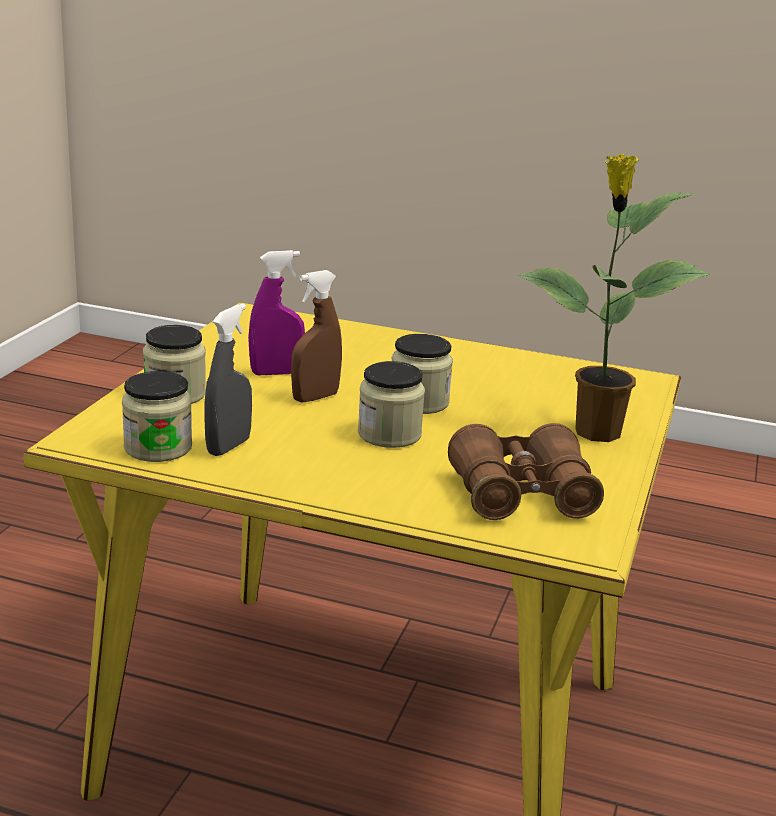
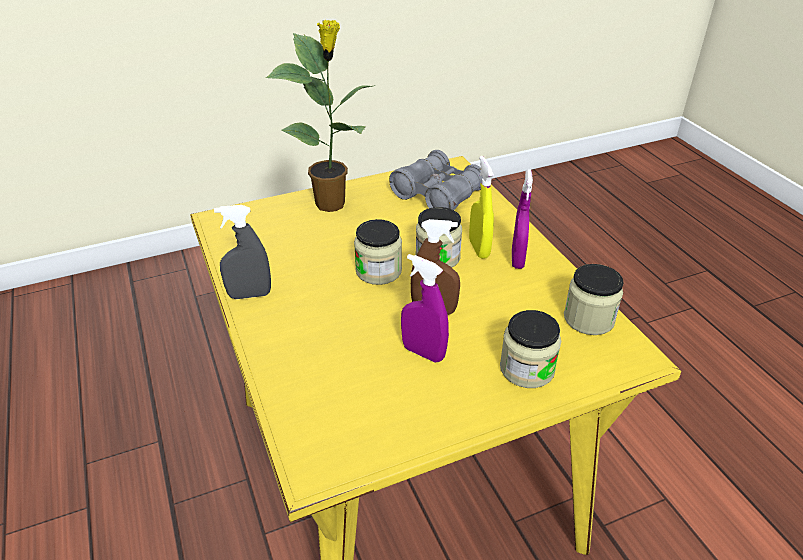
camera: 130 degrees left, 15 degrees up
grey spray bottle [204,304,252,456] -> grey spray bottle moved to [214,205,271,299]
brown binoculars [448,423,604,520] -> grey binoculars [389,150,483,210]
none -> yellow spray bottle [469,156,494,259]
none -> purple spray bottle [512,170,533,269]

